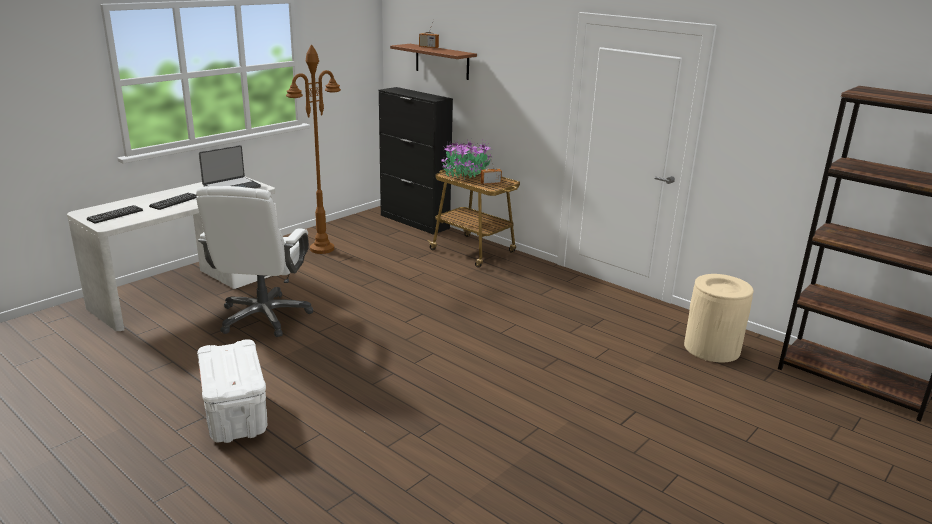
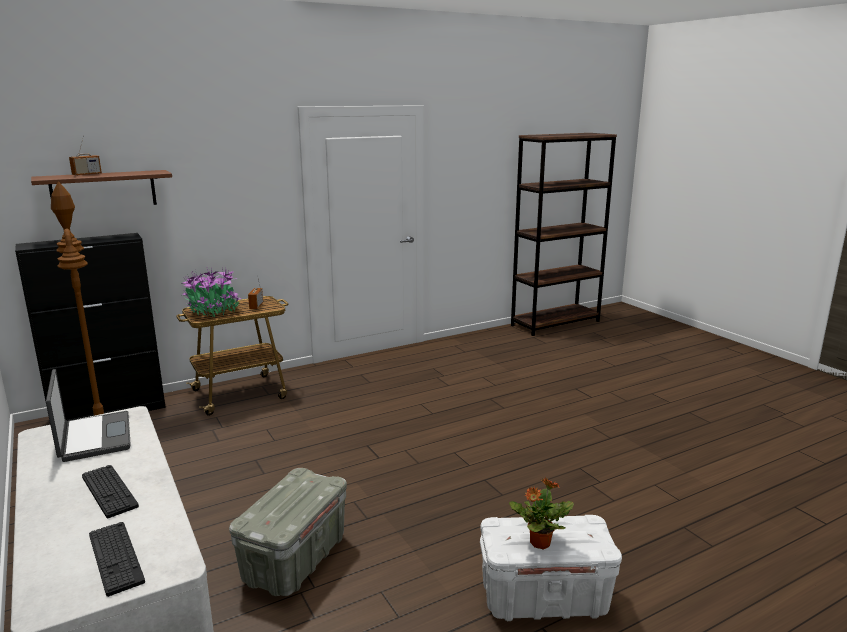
camera: 70 degrees left, 5 degrees down
white office chair [196,186,313,337] -> grey storage box [229,468,347,596]
beige trash can [684,274,754,363] -> none
none -> potted plant [509,477,574,549]

